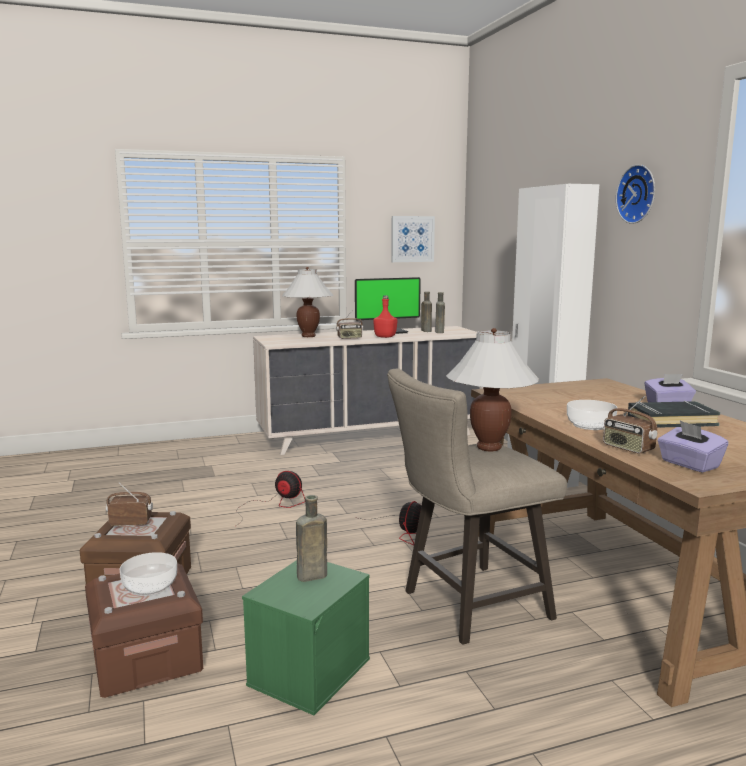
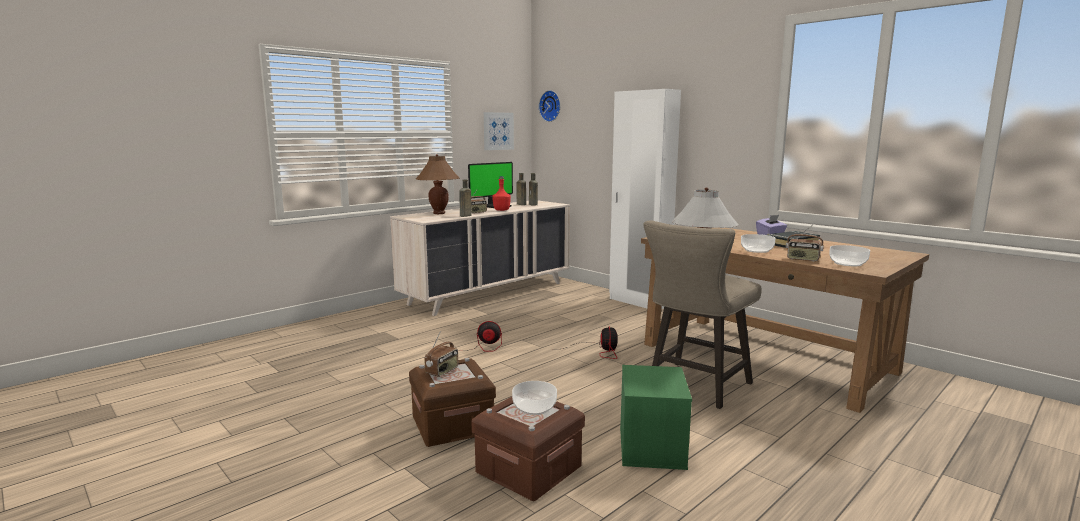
camera: 25 degrees left, 0 degrees up
radio [106,482,153,526] -> radio turned 150 degrees clockwise [424,333,458,377]
white table lamp [282,267,333,337] -> brown table lamp [416,154,460,214]
brown bottle [296,495,327,582] -> brown bottle moved to [459,180,472,217]
wall clock [616,164,655,224] -> wall clock moved to [539,90,560,122]
purple tissue box [658,421,729,473] -> bowl [829,245,870,266]

